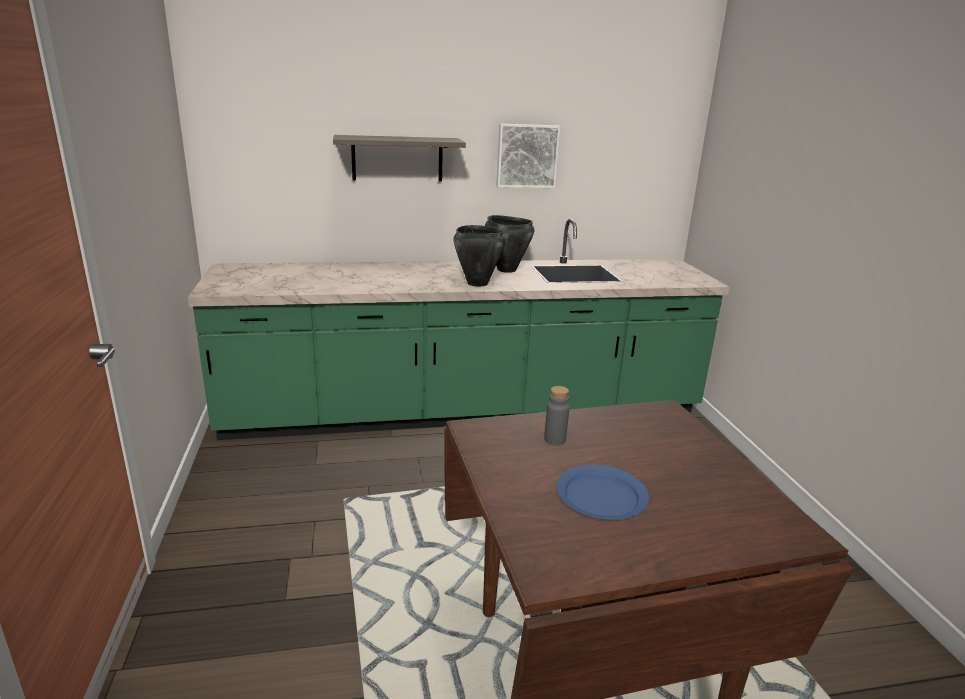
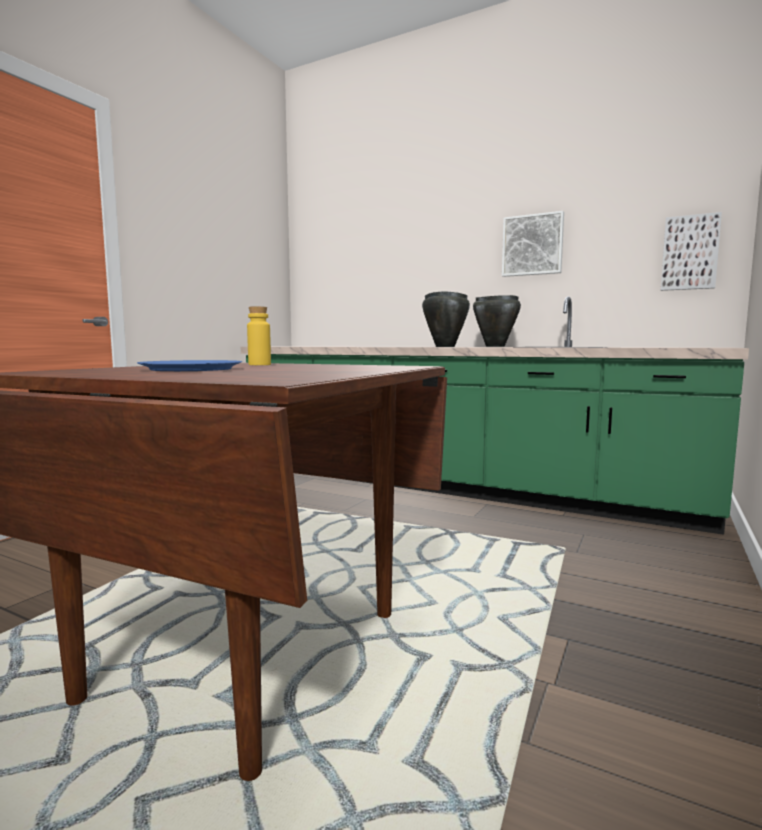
camera: 40 degrees right, 15 degrees down
shelf [333,135,466,182] -> none
grey bottle [544,386,569,445] -> yellow bottle [247,306,271,365]
none -> picture [661,212,722,291]

